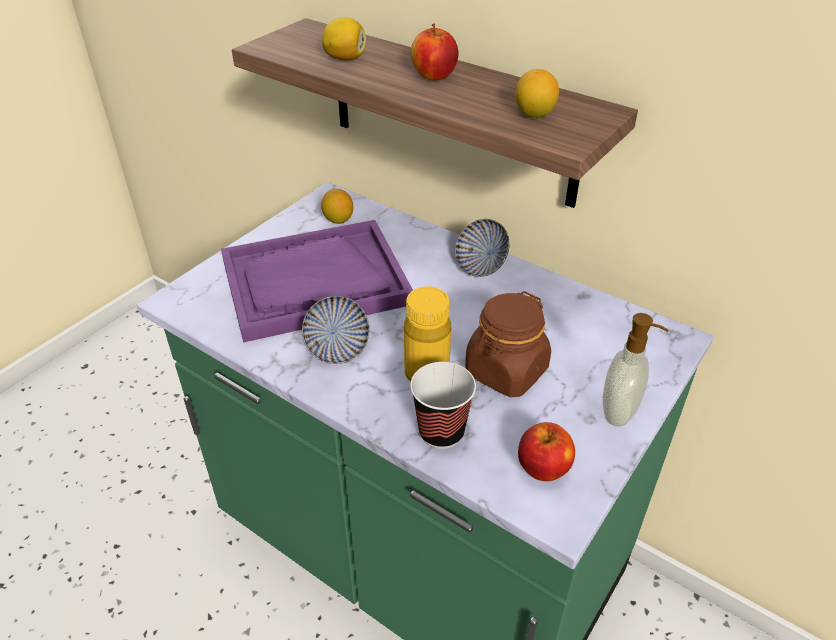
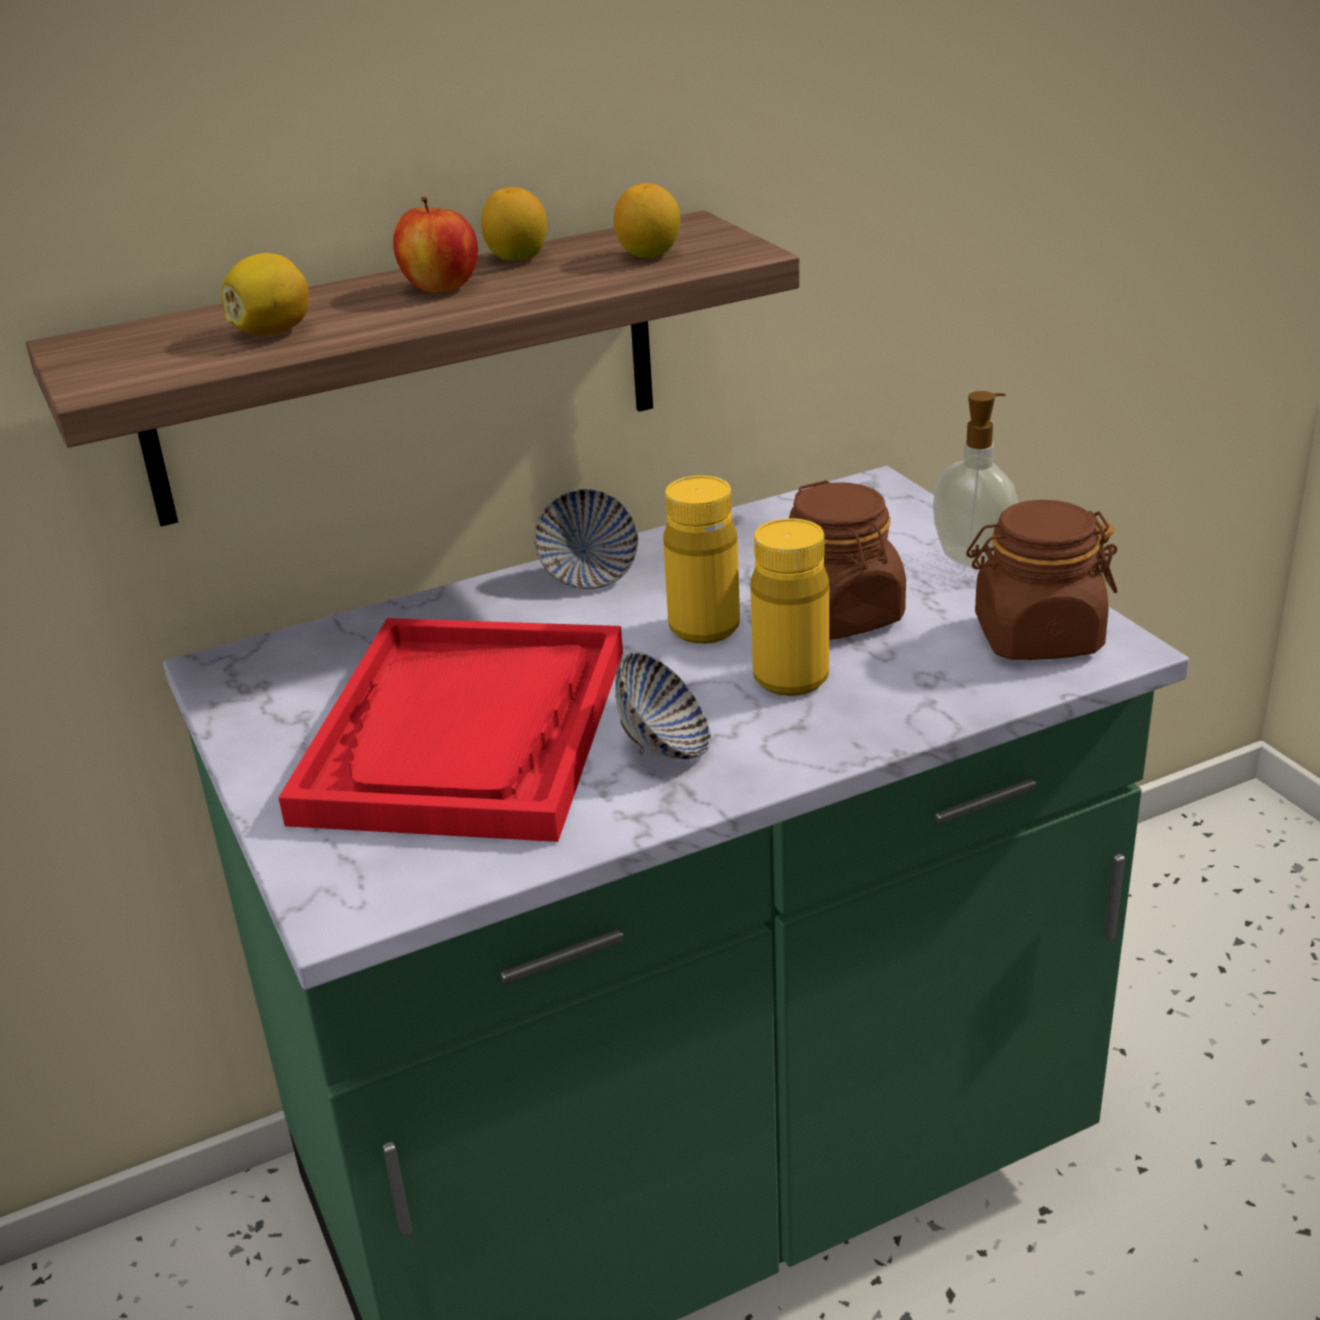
camera: 60 degrees left, 10 degrees down
purple tray [221,220,413,342] -> red tray [279,618,623,842]
lemon [321,189,353,224] -> lemon moved to [481,187,547,261]
cup [410,362,476,449] -> none
apple [518,422,575,481] -> brown jar [966,500,1117,660]
none -> yellow bottle [663,476,740,644]

